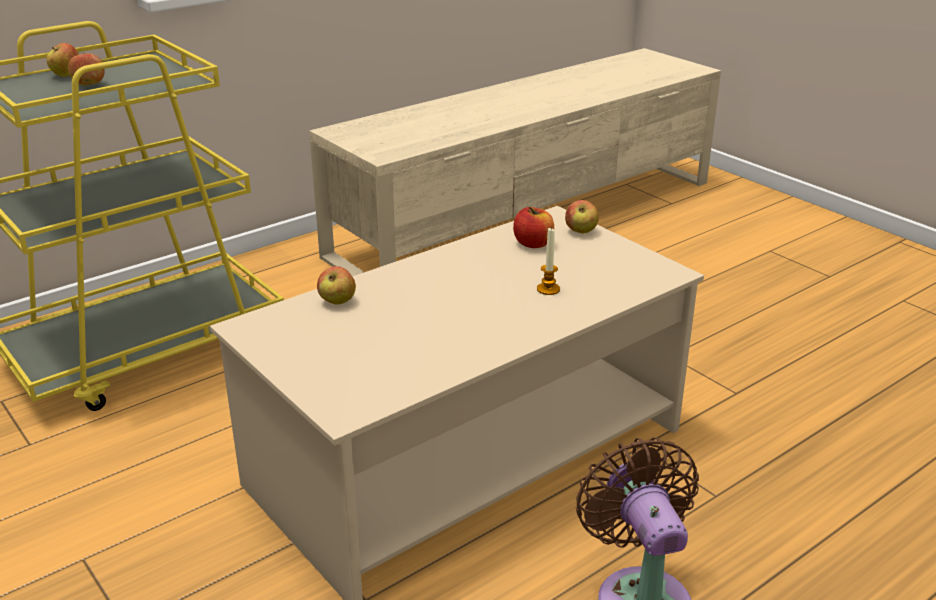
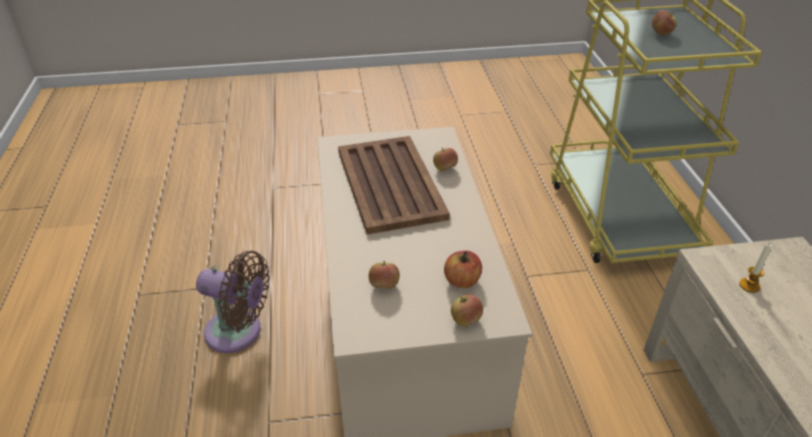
camera: 120 degrees right, 10 degrees up
apple [46,43,79,77] -> apple moved to [369,261,400,289]
candle [537,227,560,295] -> candle moved to [739,242,772,293]
none -> brown tray [338,136,450,234]

